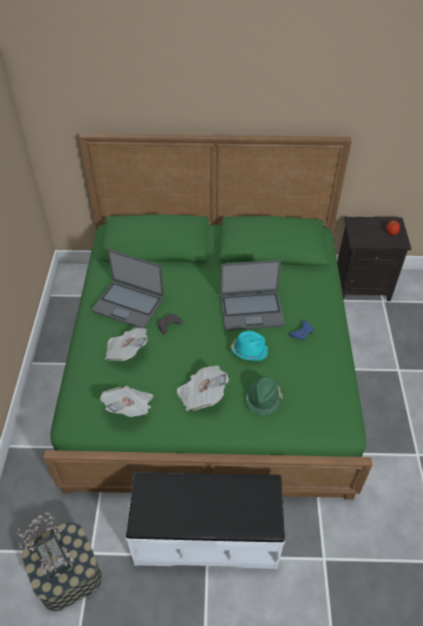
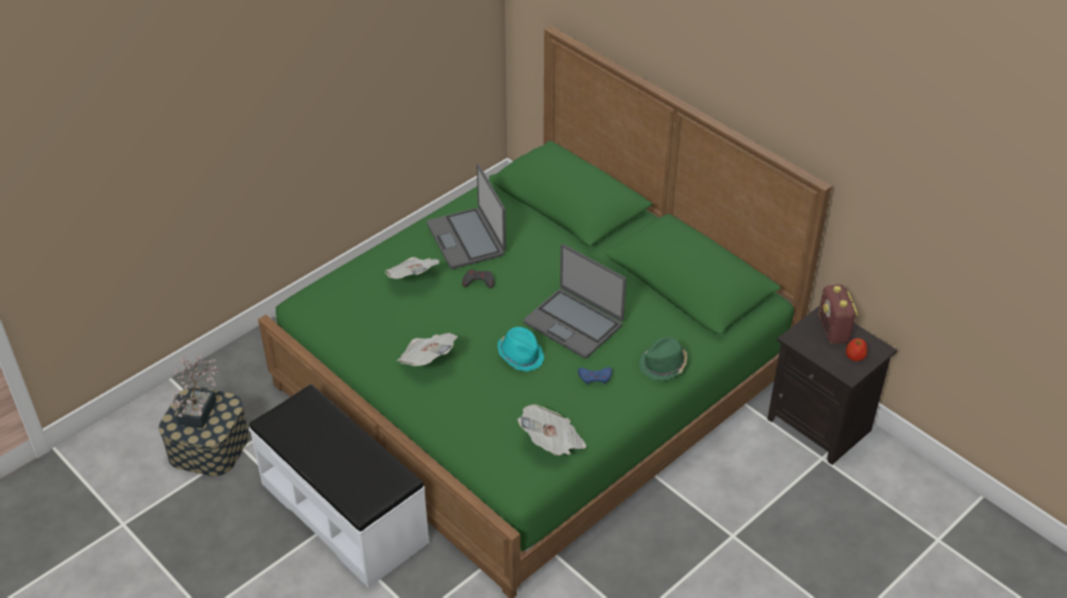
camera: 45 degrees right, 5 degrees down
newspaper [100,386,153,417] -> newspaper moved to [517,404,587,456]
green hat [245,377,283,416] -> green hat moved to [639,337,687,381]
none -> radio [818,284,858,344]

